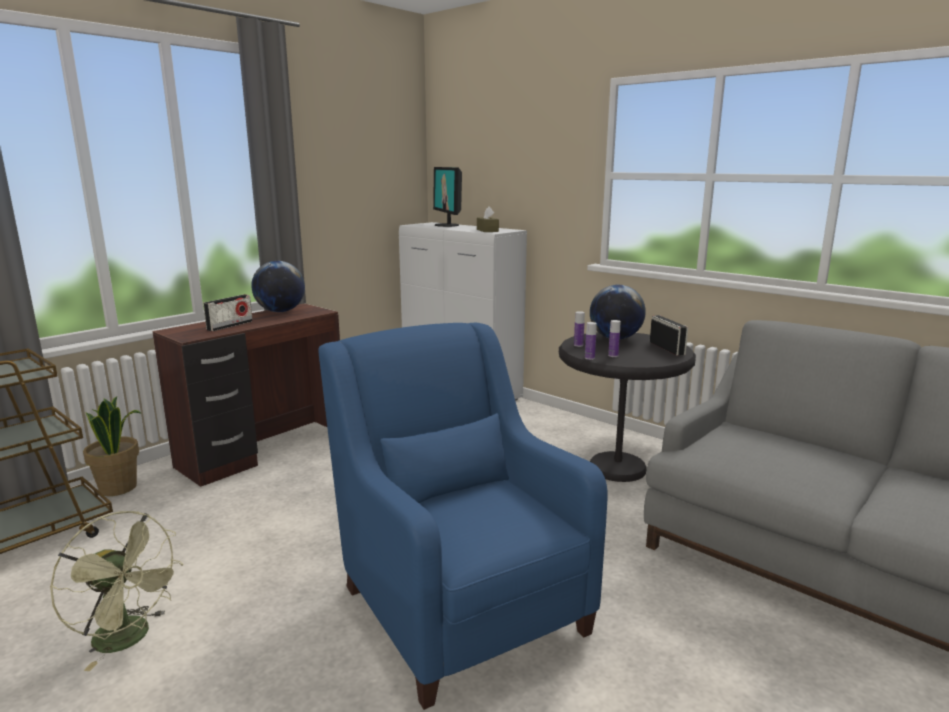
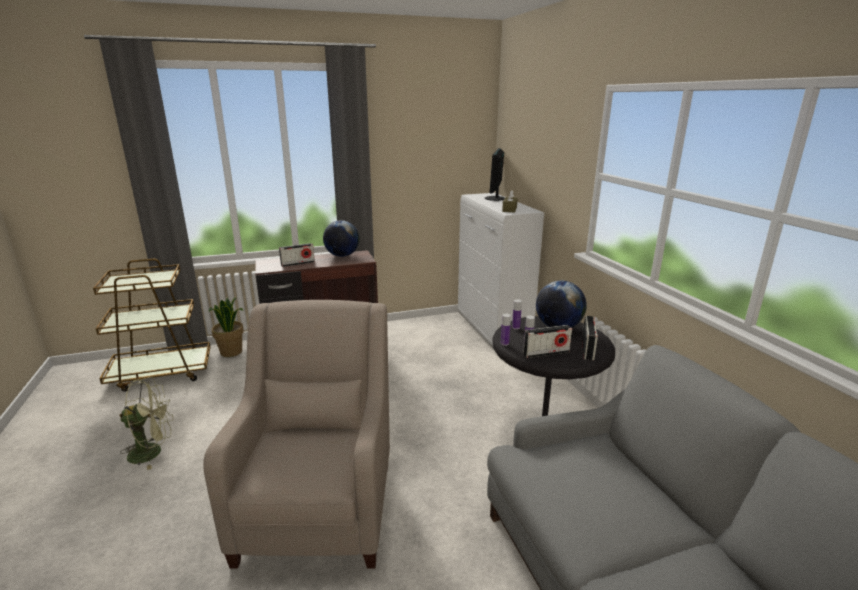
camera: 30 degrees right, 5 degrees up
green fan [50,511,184,671] -> green fan turned 75 degrees counterclockwise [119,377,174,470]
blue armchair [318,323,608,710] -> beige armchair [203,300,390,569]
none -> radio [523,325,572,358]

